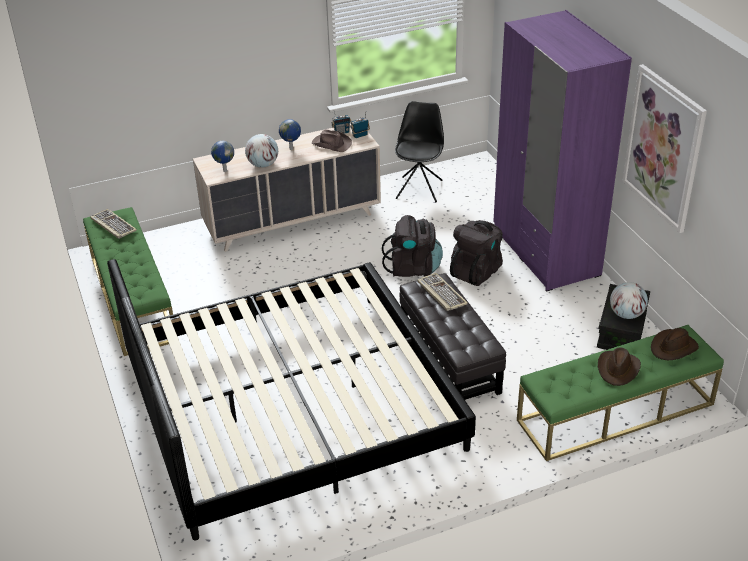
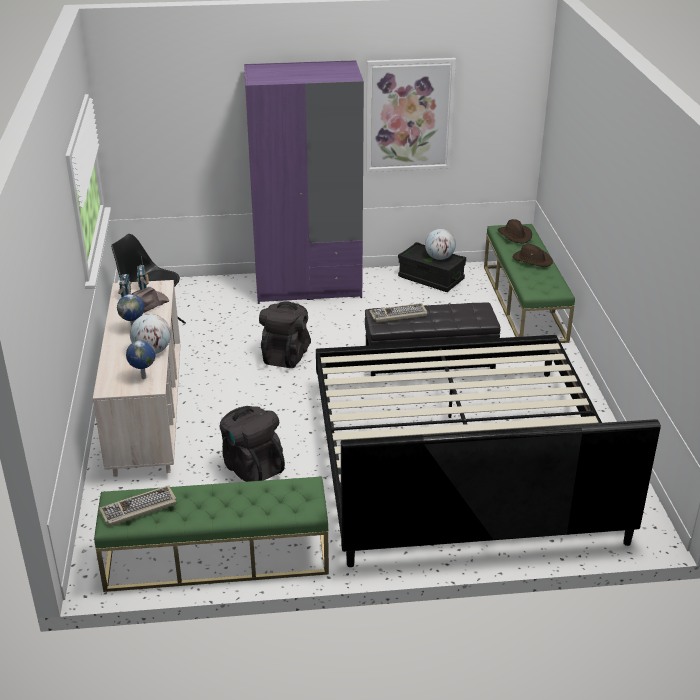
camera: 75 degrees left, 5 degrees down
black backpack [450,220,503,286] -> black backpack moved to [220,406,285,482]

